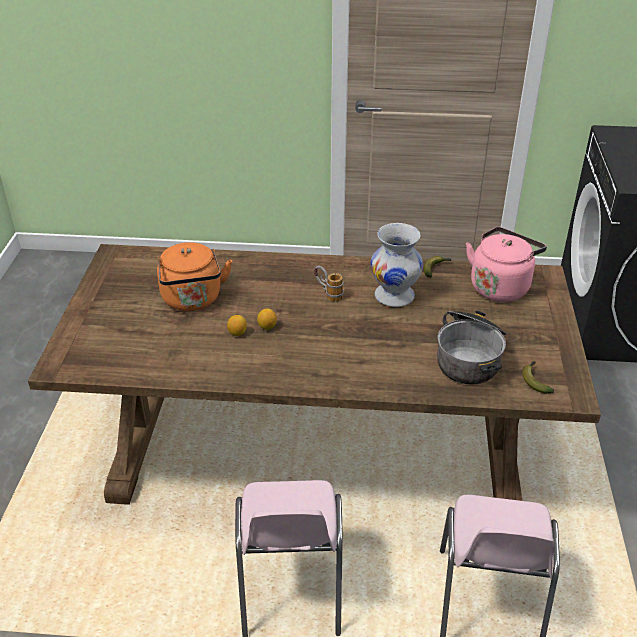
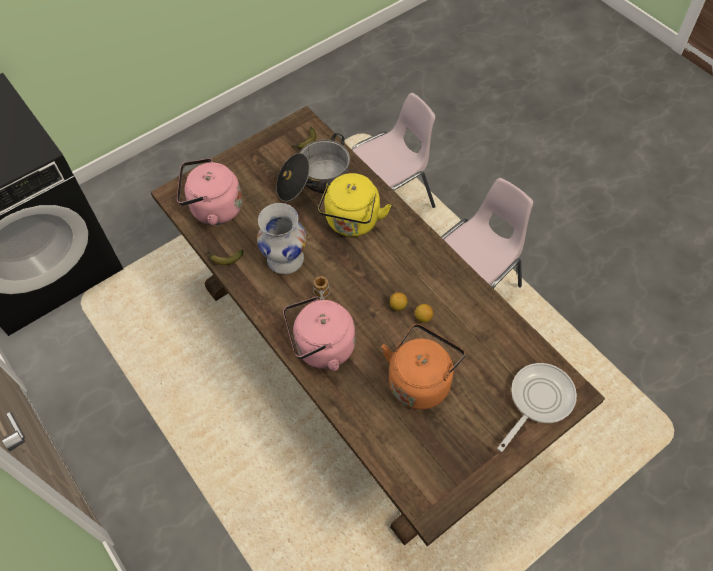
camera: 130 degrees left, 20 degrees up
none -> pink kettle [283,297,356,371]
none -> yellow kettle [318,173,391,237]
none -> frying pan [497,363,577,452]

